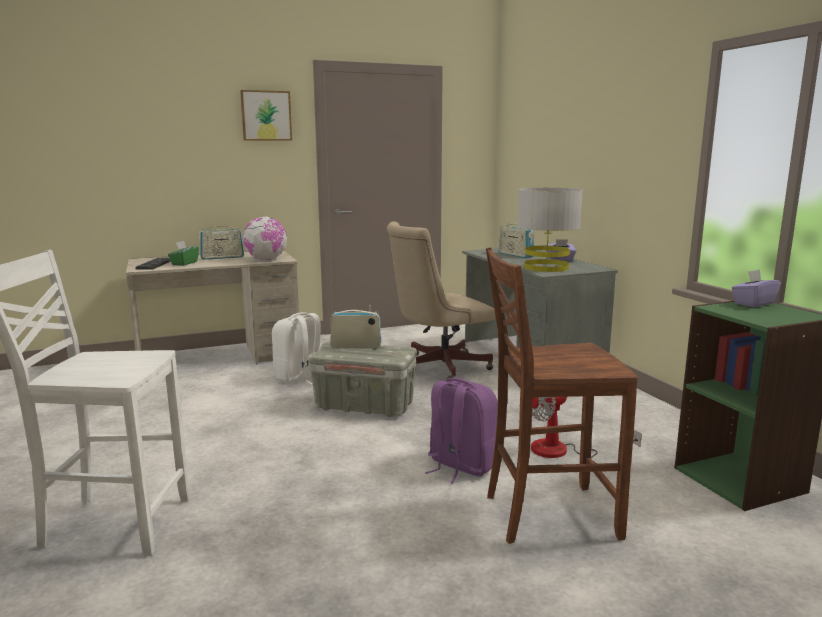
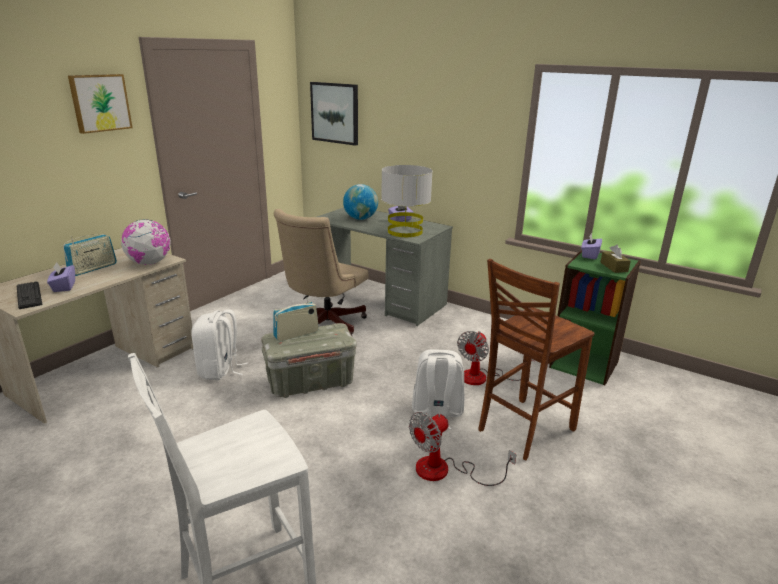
camera: 35 degrees left, 10 degrees up
green tissue box [168,241,199,265] -> purple tissue box [47,262,75,292]
purple backpack [425,378,497,484] -> white backpack [412,349,465,429]
radio [499,220,534,258] -> globe [343,184,378,220]
none -> picture [310,82,358,146]
none -> fan [409,412,517,486]
none -> brown tissue box [600,245,631,273]

